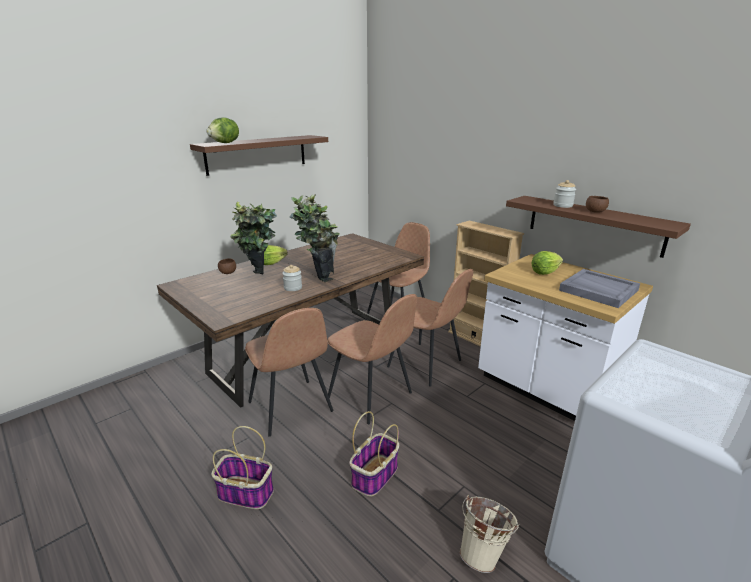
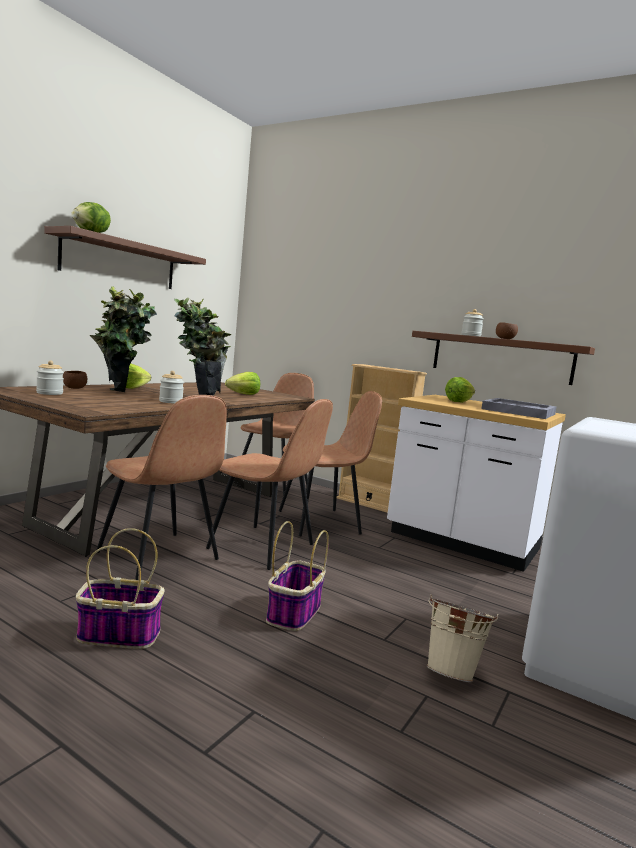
camera: 15 degrees left, 15 degrees down
brown chair [387,269,473,386] -> brown chair turned 45 degrees counterclockwise [279,391,382,536]
none -> jar [36,360,64,395]
none -> lettuce [225,372,260,395]

